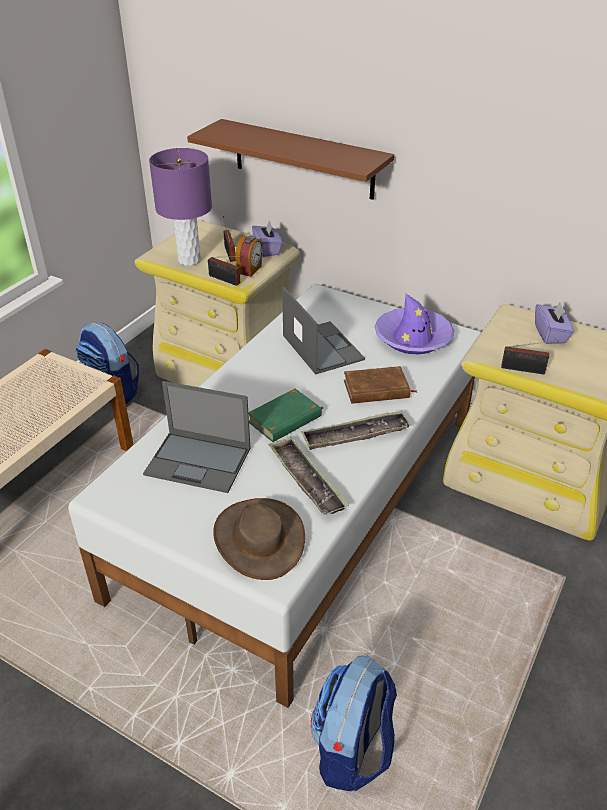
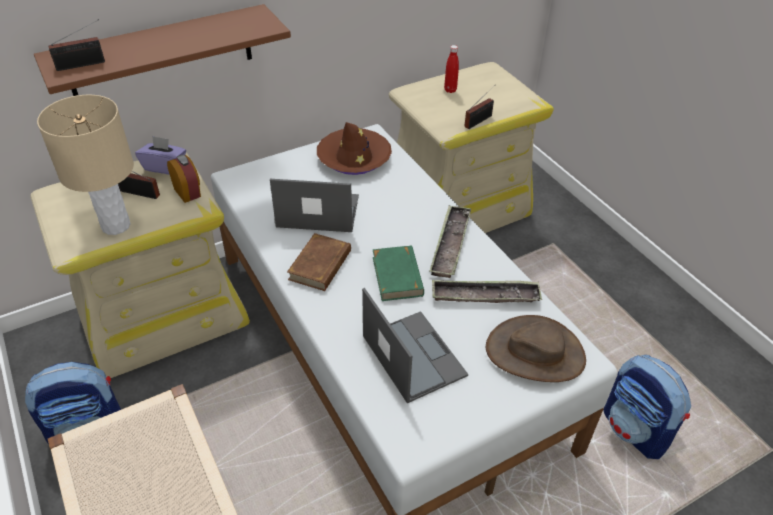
camera: 60 degrees left, 5 degrees up
laptop [143,381,251,493] -> laptop turned 75 degrees counterclockwise [362,288,468,403]
purple table lamp [149,148,212,266] -> beige table lamp [37,95,134,235]
radio [208,256,241,286] -> radio moved to [49,19,105,71]
brown book [344,366,417,404] -> brown book moved to [287,233,351,291]
purple hat [375,294,454,355] -> brown hat [317,122,392,175]
purple tissue box [535,302,574,344] -> red bottle [444,45,459,93]

